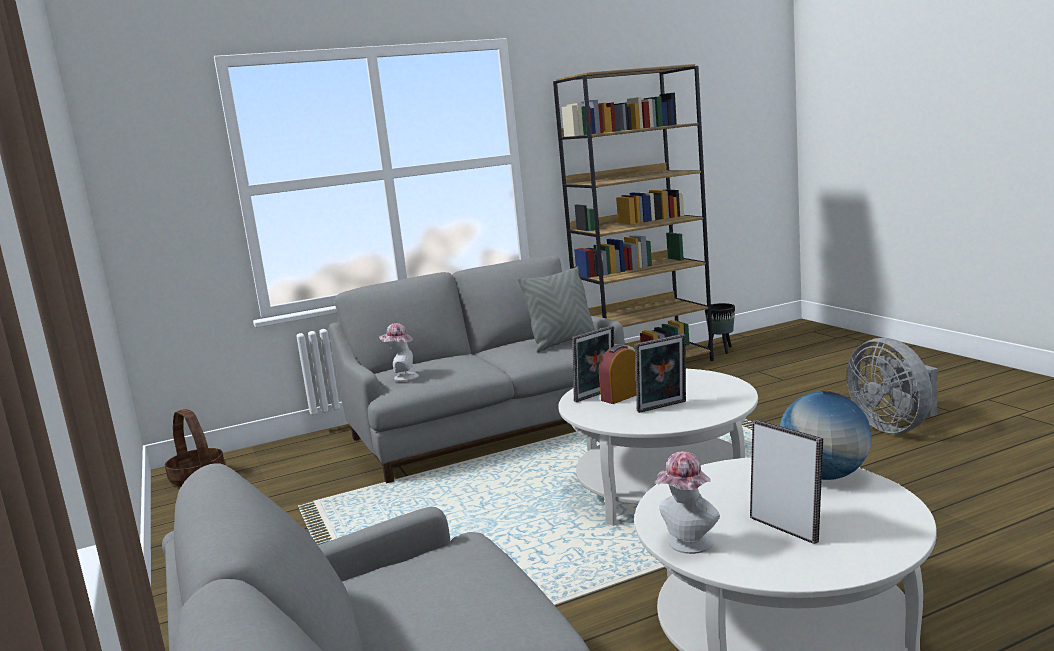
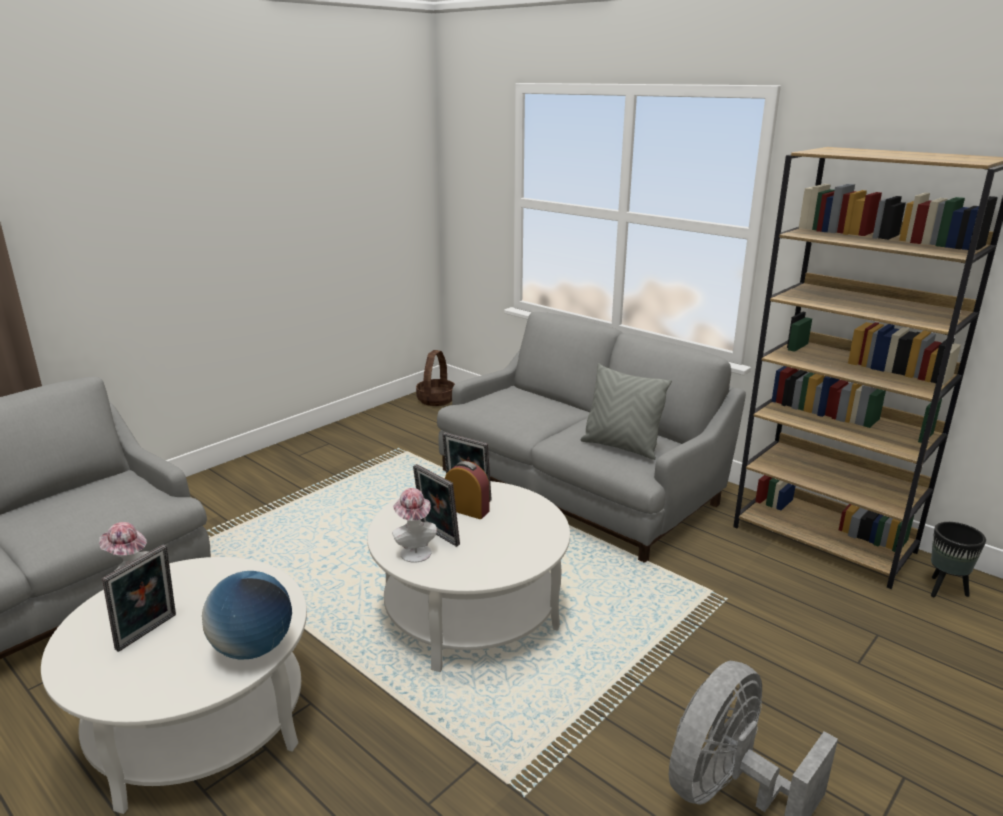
camera: 65 degrees right, 10 degrees up
hat [379,323,419,381] -> hat moved to [392,488,437,563]

